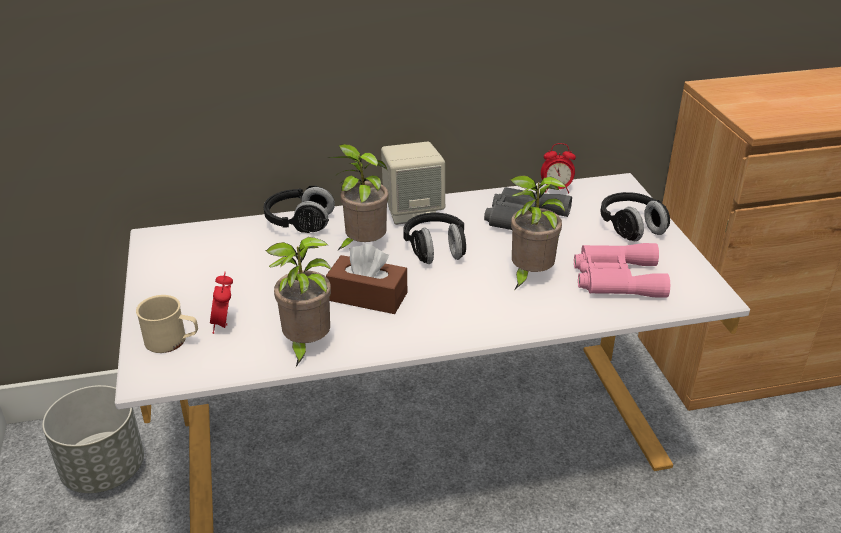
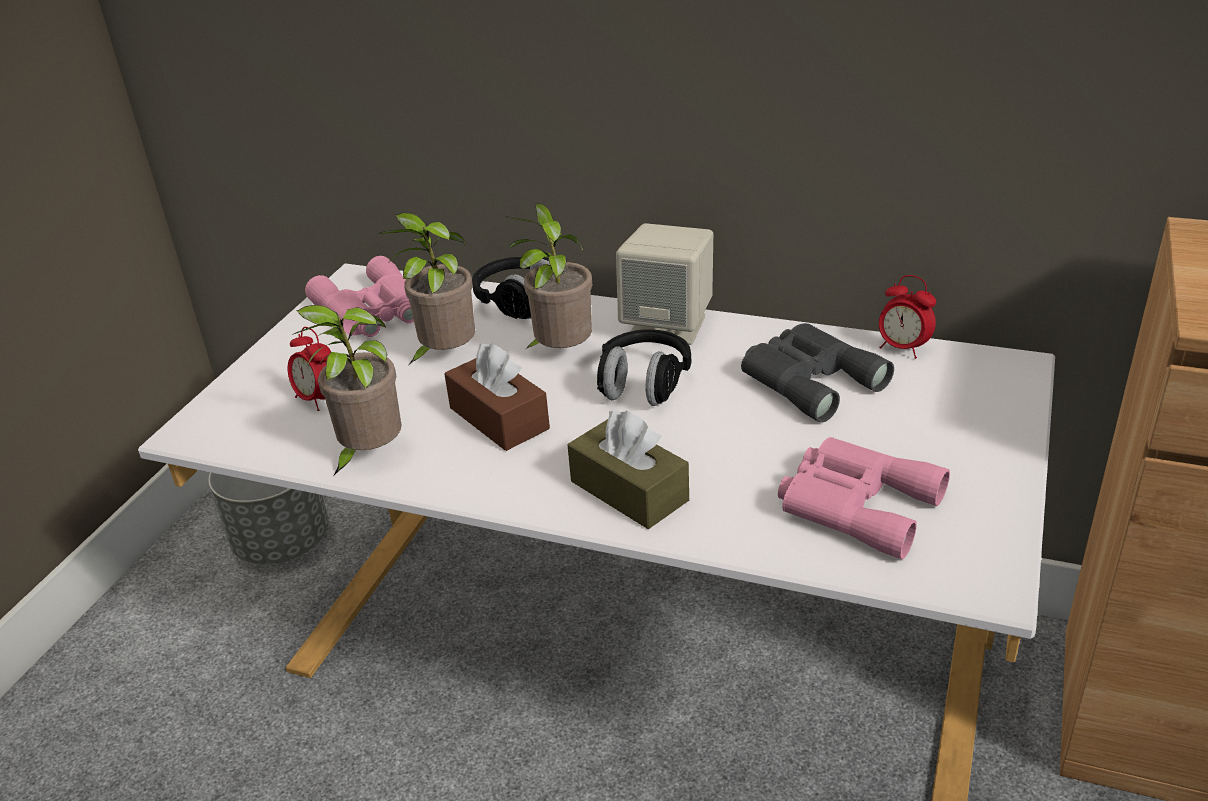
camera: 35 degrees right, 0 degrees up
beige mug [136,295,198,353] -> none
alarm clock [210,272,233,334] -> alarm clock turned 75 degrees counterclockwise [288,327,331,411]
potted plant [510,175,566,289] -> potted plant moved to [378,213,475,365]
black headphones [600,192,670,241] -> none
none -> pink binoculars [305,256,414,337]
none -> brown tissue box [568,411,689,529]

